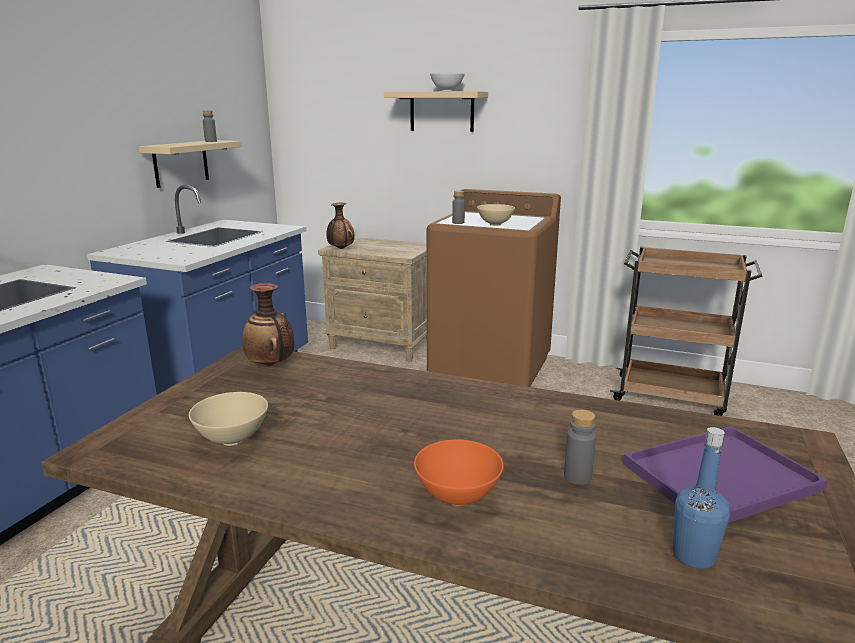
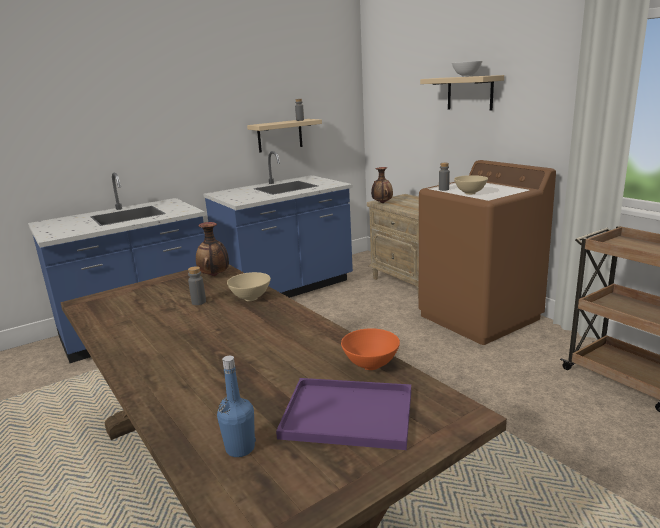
camera: 35 degrees right, 0 degrees up
beige bowl [189,392,268,446] -> beige bowl moved to [227,272,271,301]
orange bowl [414,440,504,506] -> orange bowl moved to [341,328,400,370]
grey bottle [564,409,596,485] -> grey bottle moved to [188,266,206,305]

